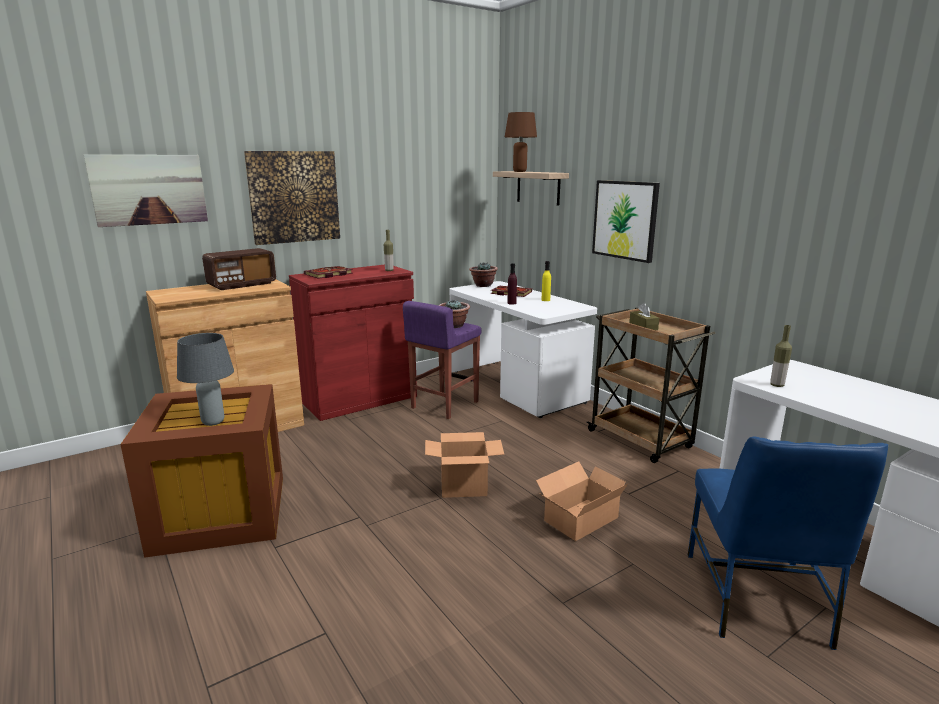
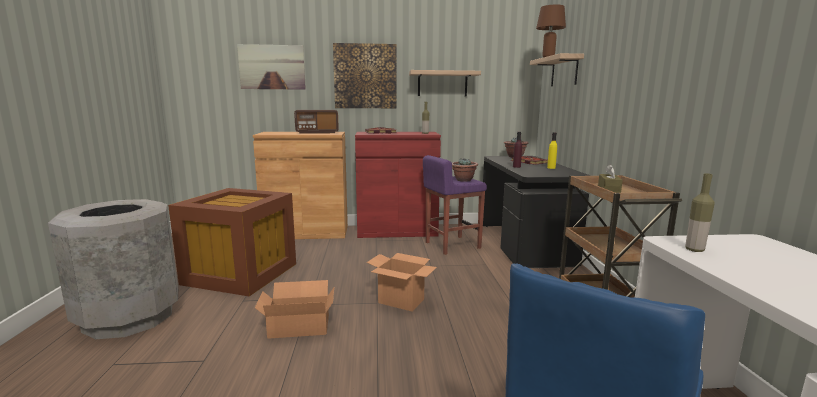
camera: 30 degrees right, 5 degrees down
grey table lamp [177,333,234,426] -> none
white desk [450,281,597,418] -> black desk [483,156,591,268]
cardboard box [536,461,628,541] -> cardboard box moved to [255,280,334,339]
picture [592,180,660,263] -> none
none -> grey trash can [48,199,178,339]
none -> shelf [409,70,481,96]

